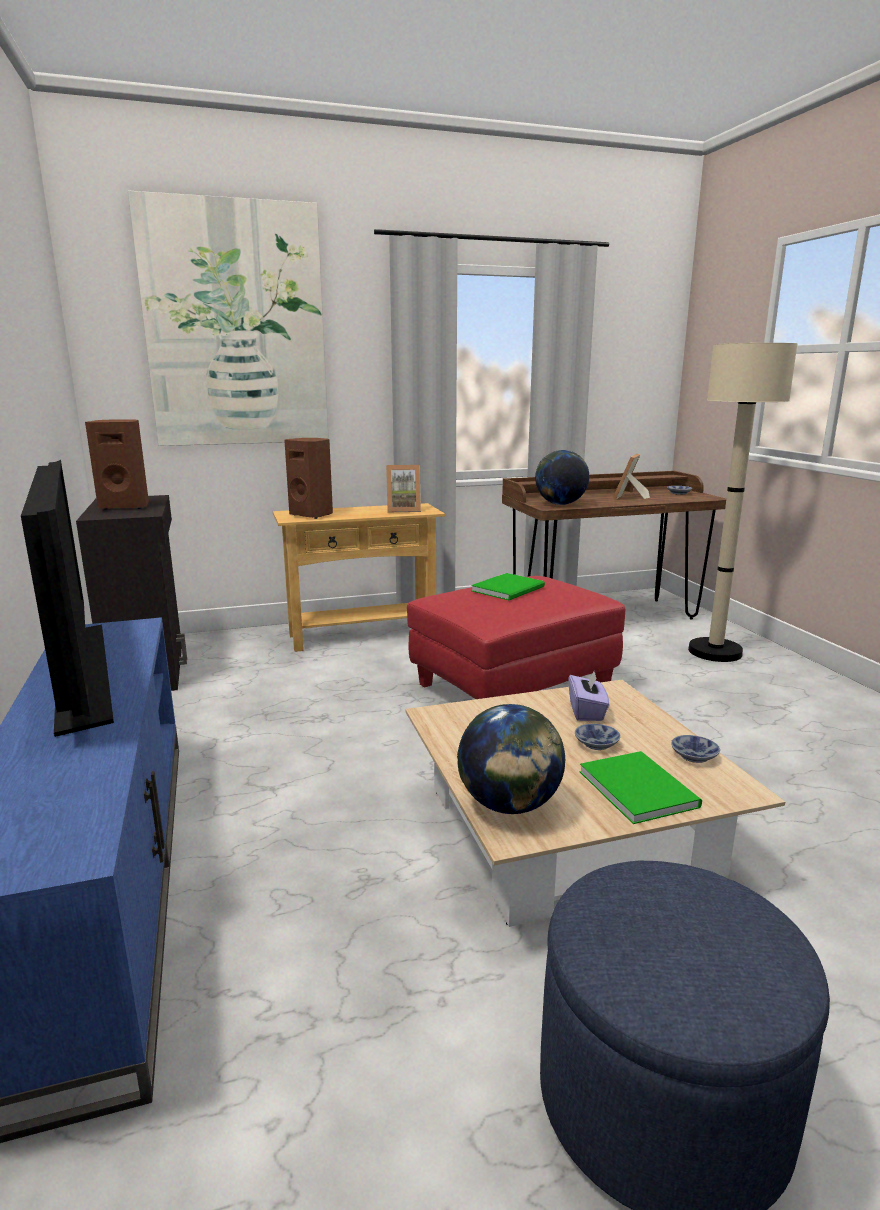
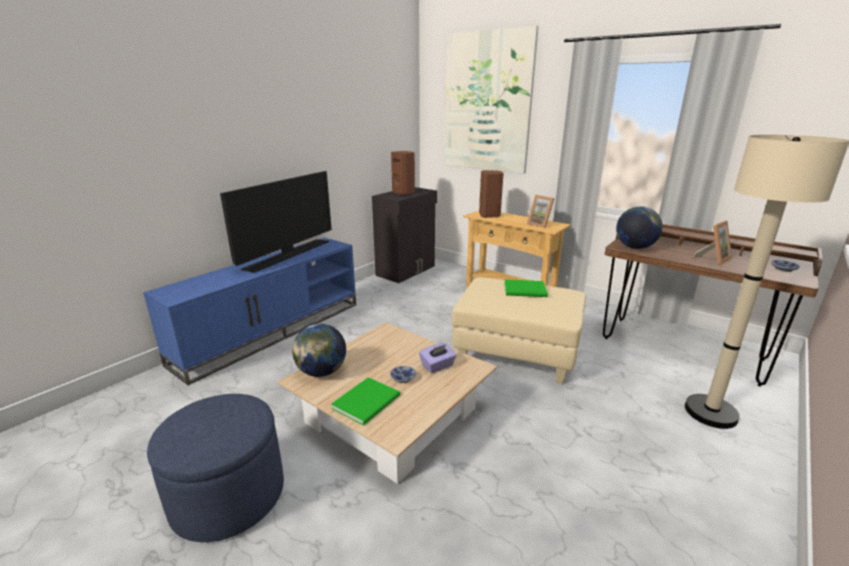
camera: 55 degrees right, 5 degrees up
red ottoman [407,576,625,699] -> beige ottoman [452,278,586,384]
picture frame [612,454,650,500] -> picture frame turned 150 degrees clockwise [693,220,732,265]
bowl [671,735,720,763] -> none

